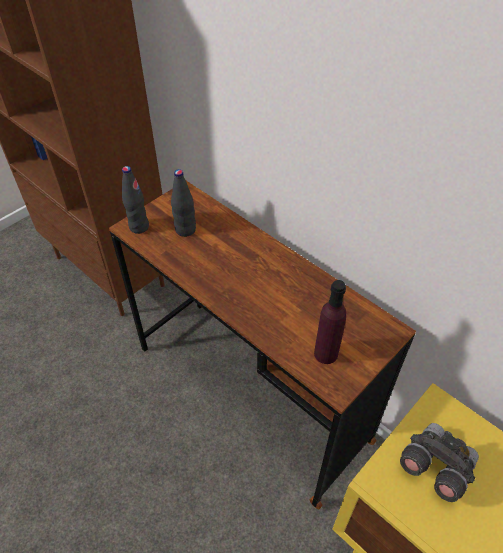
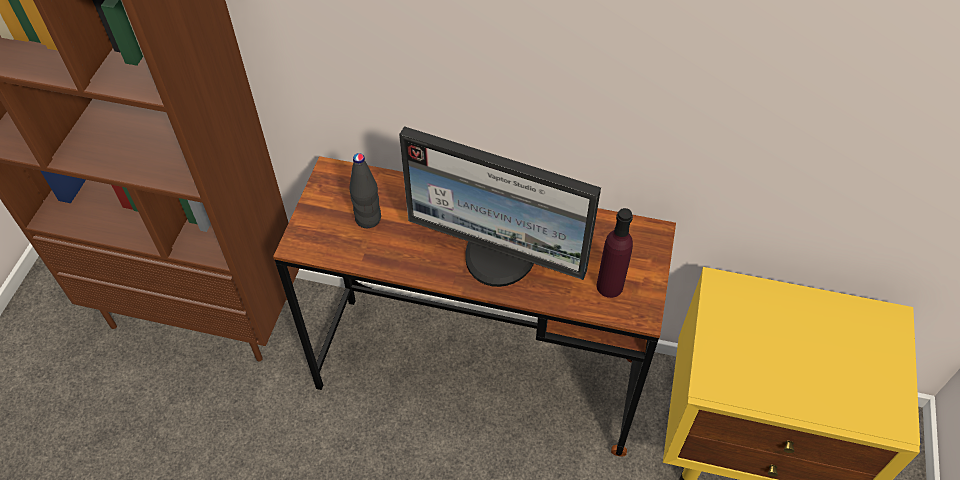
camera: 30 degrees left, 5 degrees up
black bottle [122,166,149,234] -> none
grey binoculars [400,423,479,502] -> none
none -> monitor [399,126,601,287]

